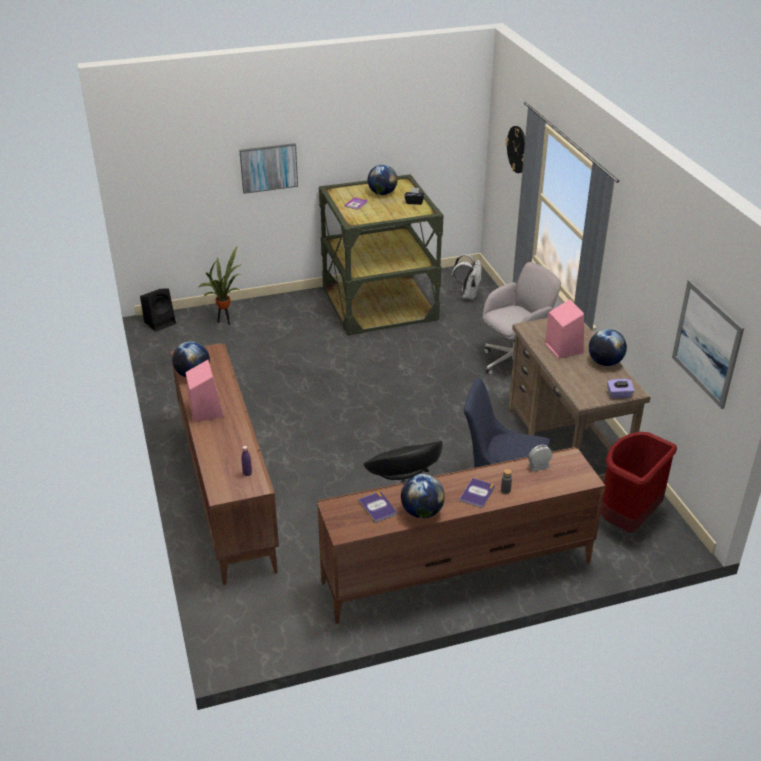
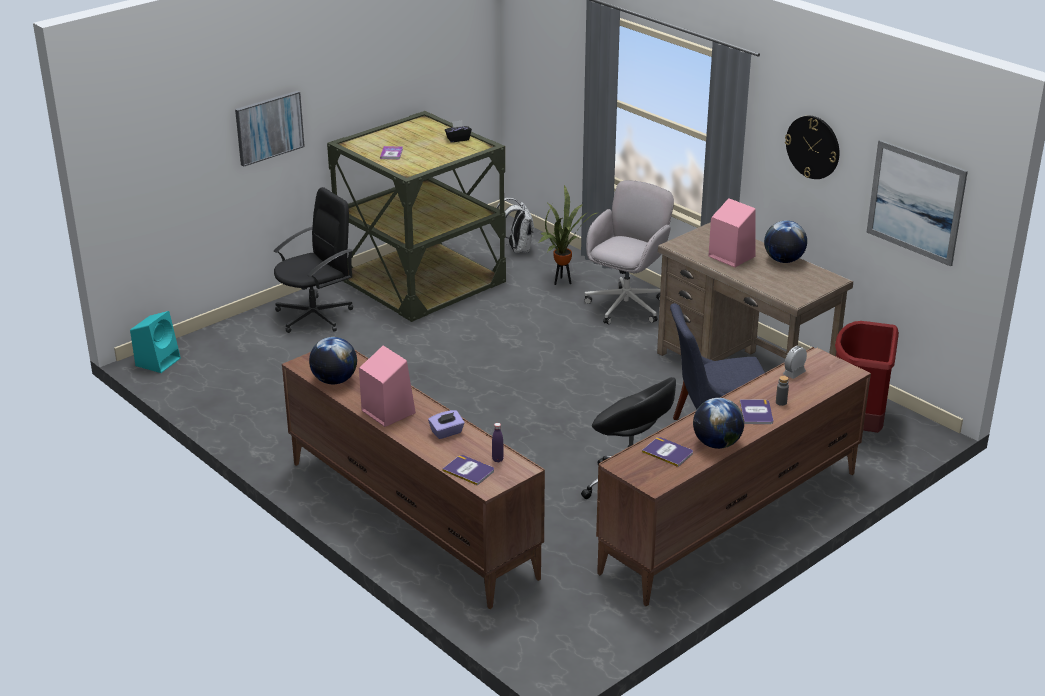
camera: 25 degrees left, 5 degrees down
black speaker [140,289,176,332] -> turquoise speaker [130,311,181,373]
potted plant [199,247,243,325] -> potted plant moved to [539,185,597,285]
globe [368,165,398,195] -> none
wall clock [506,126,525,173] -> wall clock moved to [785,116,839,179]
purple tissue box [607,379,634,398] -> purple tissue box moved to [428,410,465,439]
none -> black office chair [274,187,353,333]
none -> book [442,455,494,486]

